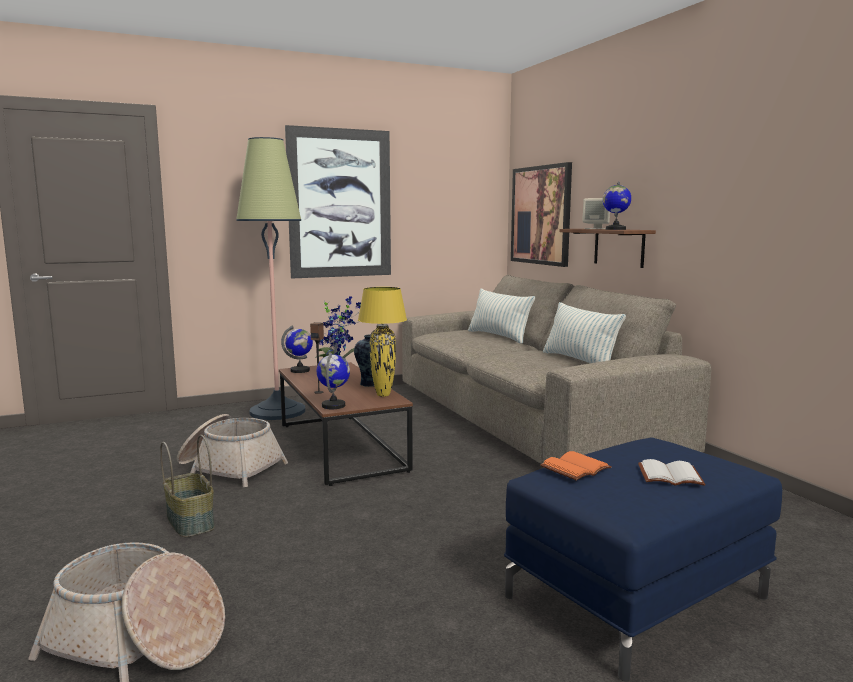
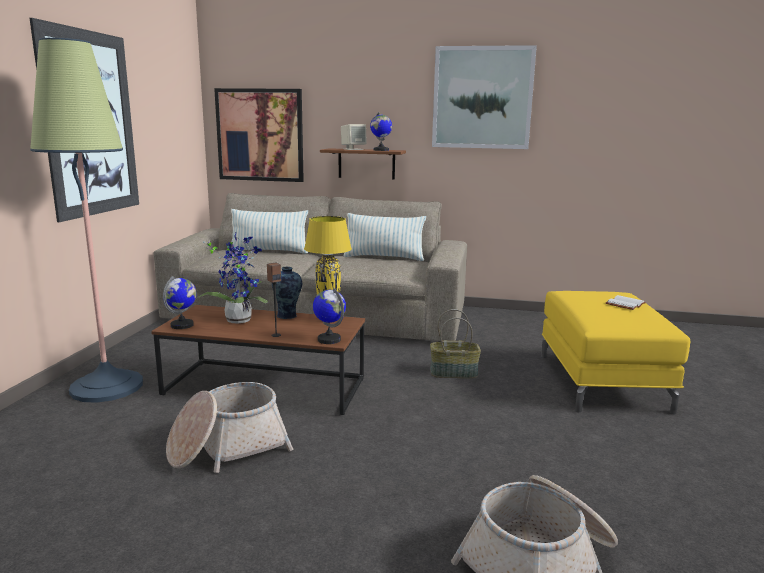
camera: 55 degrees left, 5 degrees up
basket [160,435,215,537] -> basket moved to [430,309,481,378]
blue ottoman [504,437,782,682] -> yellow ottoman [541,291,690,414]
orange book [540,451,612,481] -> none
none -> picture [432,45,537,149]

